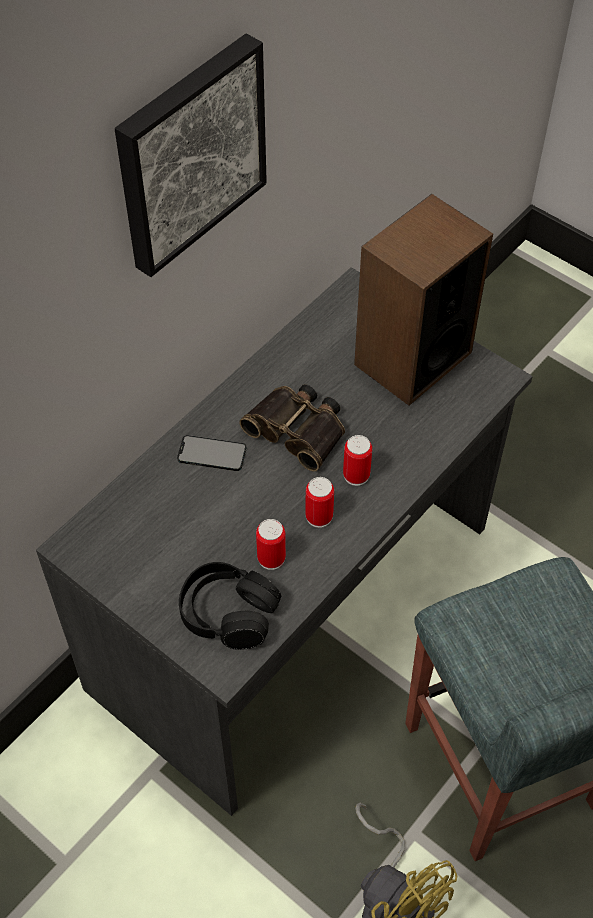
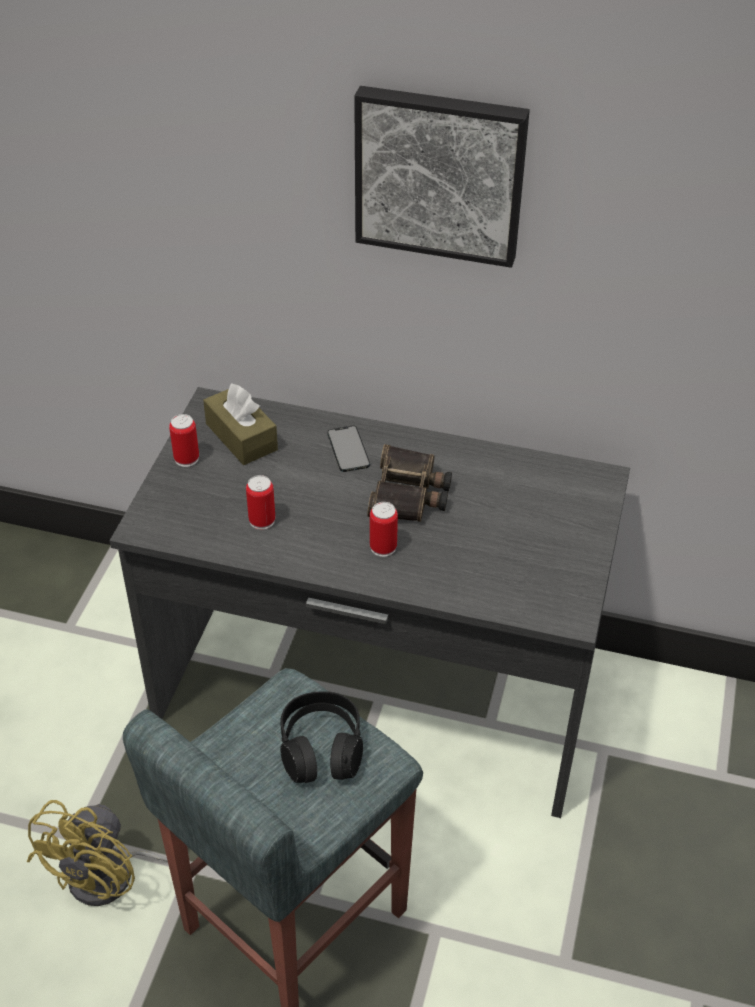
camera: 65 degrees right, 10 degrees down
black headphones [179,562,281,650] -> black headphones moved to [280,691,363,783]
can [305,477,334,528] -> can moved to [169,414,199,467]
speaker [354,194,493,405] -> none
none -> brown tissue box [203,383,278,465]

